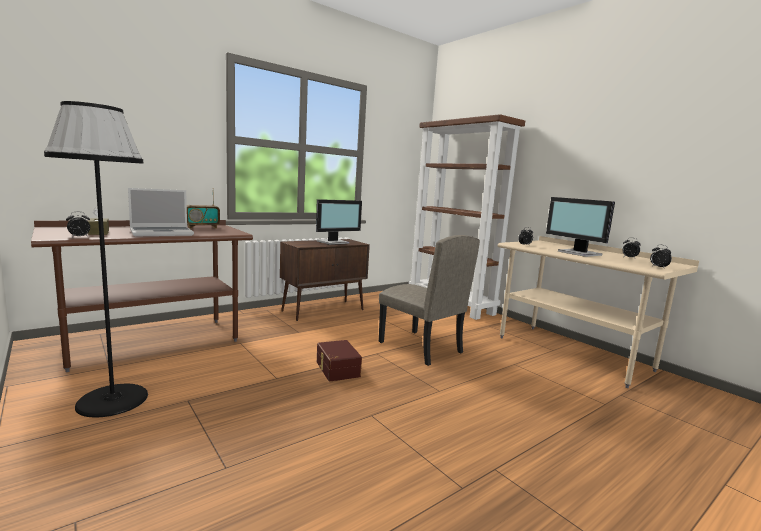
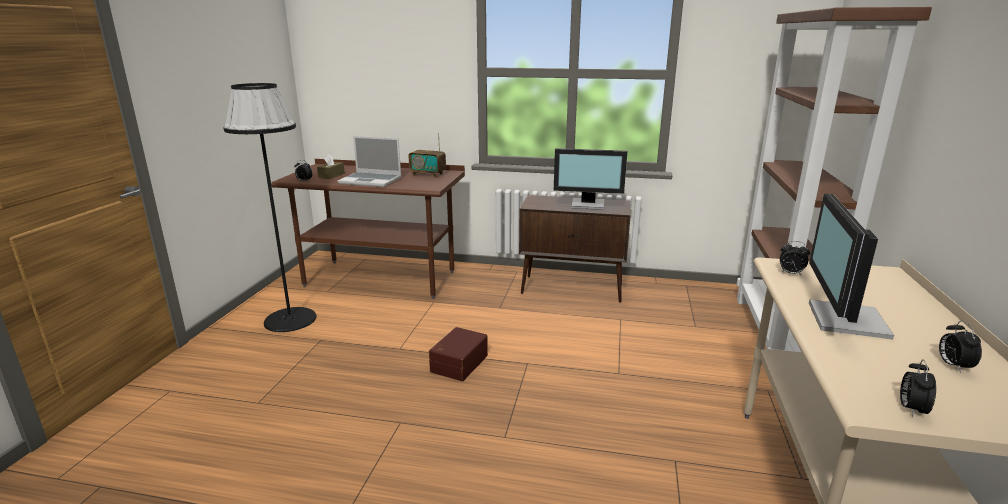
camera: 50 degrees right, 10 degrees up
beige chair [379,235,480,366] -> none

